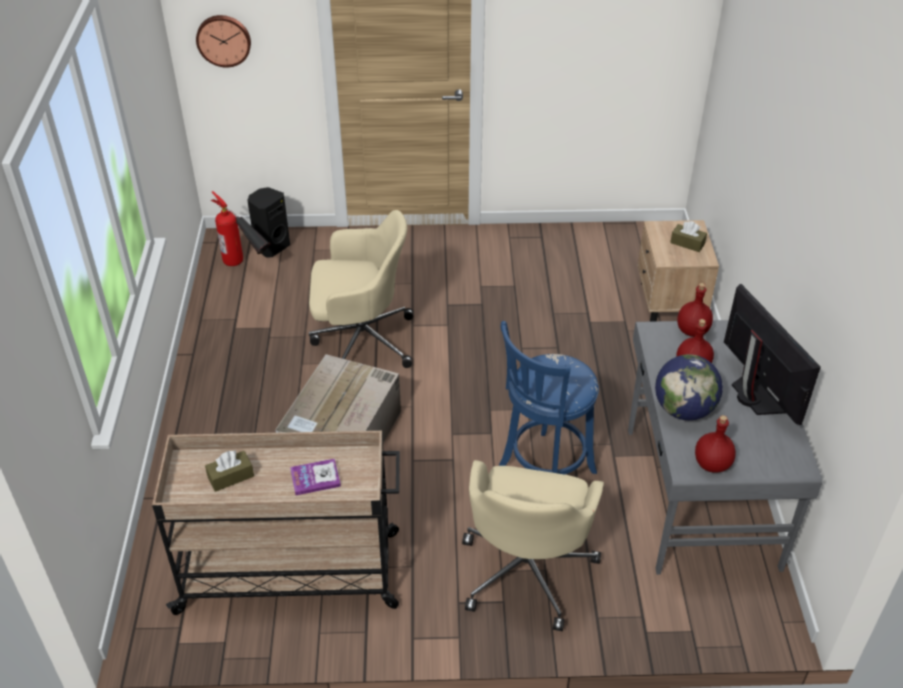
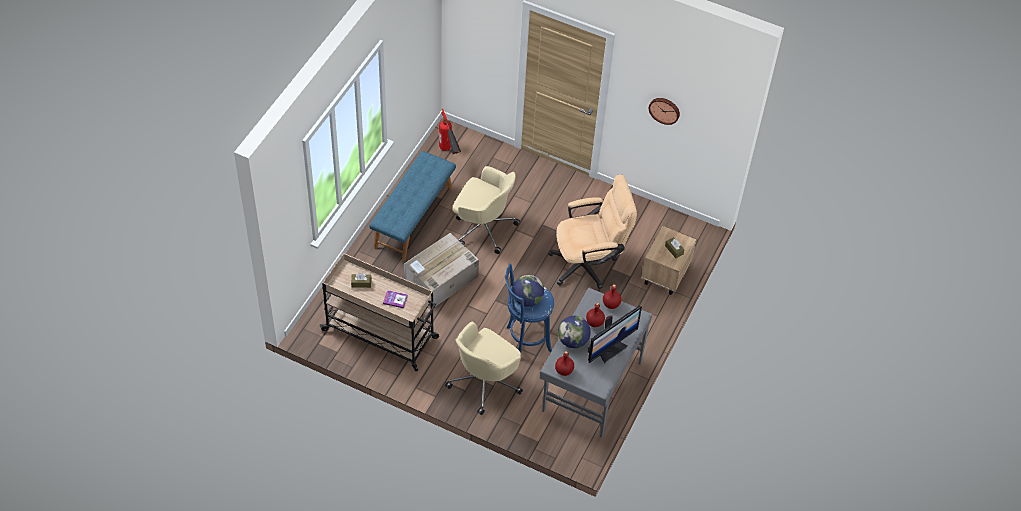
camera: 25 degrees right, 10 degrees up
wall clock [196,15,251,68] -> wall clock moved to [649,98,680,125]
black speaker [247,187,290,257] -> none
monitor [724,284,821,425] -> monitor turned 45 degrees clockwise [588,306,642,363]
none -> blue bench [369,151,456,261]
none -> globe [512,275,544,307]
none -> beige office chair [548,174,637,289]

